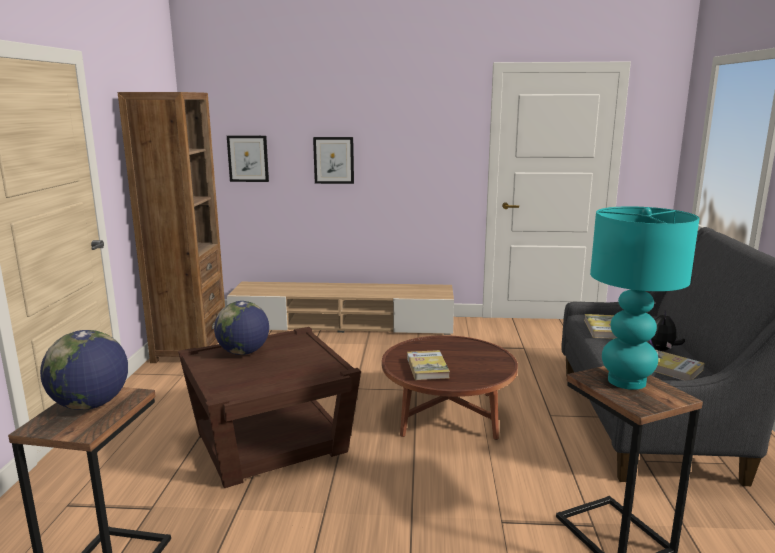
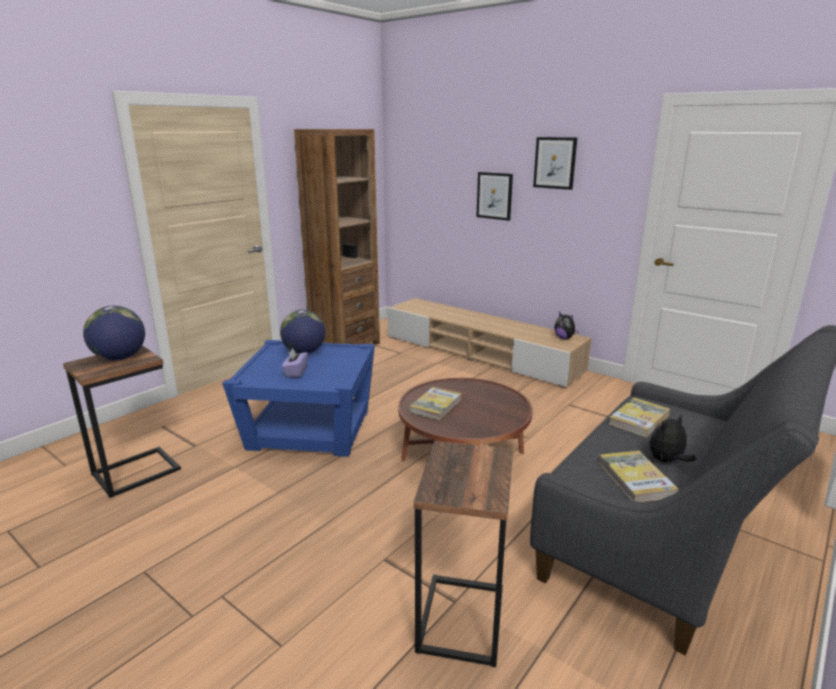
camera: 35 degrees right, 5 degrees up
brown side table [178,327,361,488] -> blue side table [222,340,375,457]
picture [227,136,269,182] -> picture moved to [533,137,577,190]
turquoise table lamp [590,206,699,390] -> none
none -> purple tissue box [282,349,308,377]
none -> plush toy [554,312,579,339]

